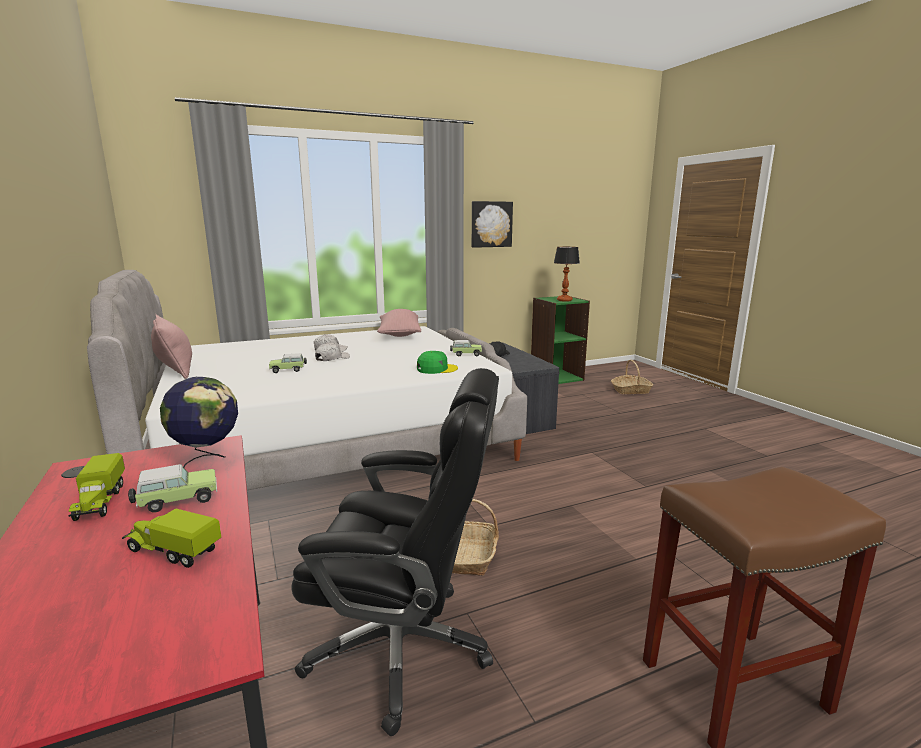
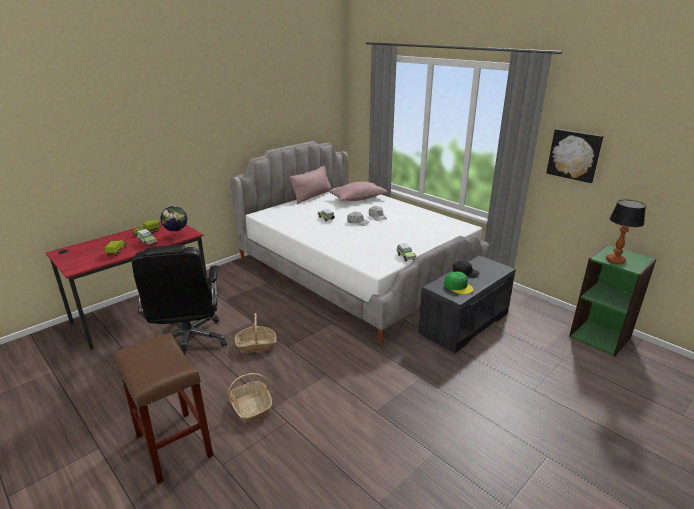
camera: 70 degrees right, 10 degrees up
pink pillow [377,309,421,337] -> pink pillow moved to [329,182,388,201]
green cap [417,351,458,374] -> green cap moved to [444,271,474,294]
basket [611,360,653,394] -> basket moved to [228,373,272,423]

